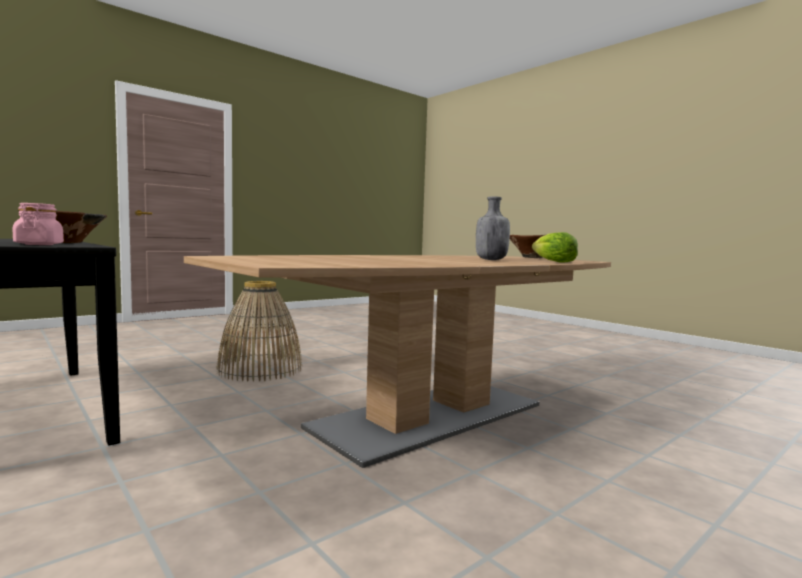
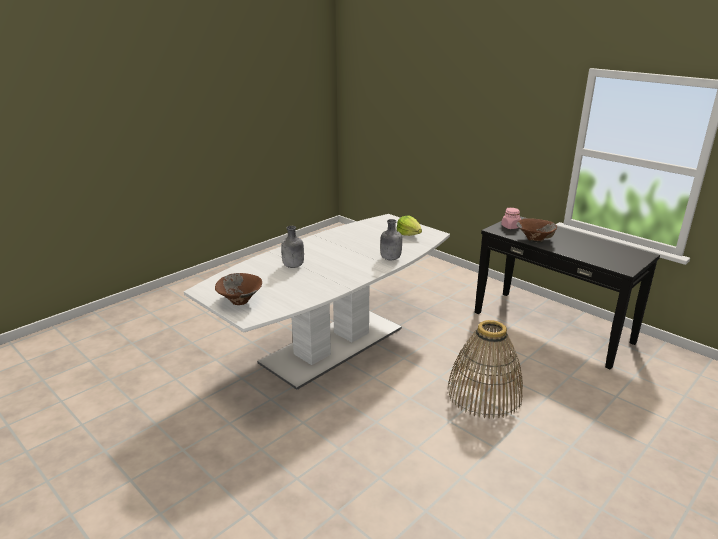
camera: 175 degrees right, 20 degrees up
brown dining table [184,255,611,468] -> white dining table [184,214,450,390]
lettuce [532,232,578,263] -> lettuce moved to [397,215,422,236]
none -> grey bottle [380,219,402,260]

